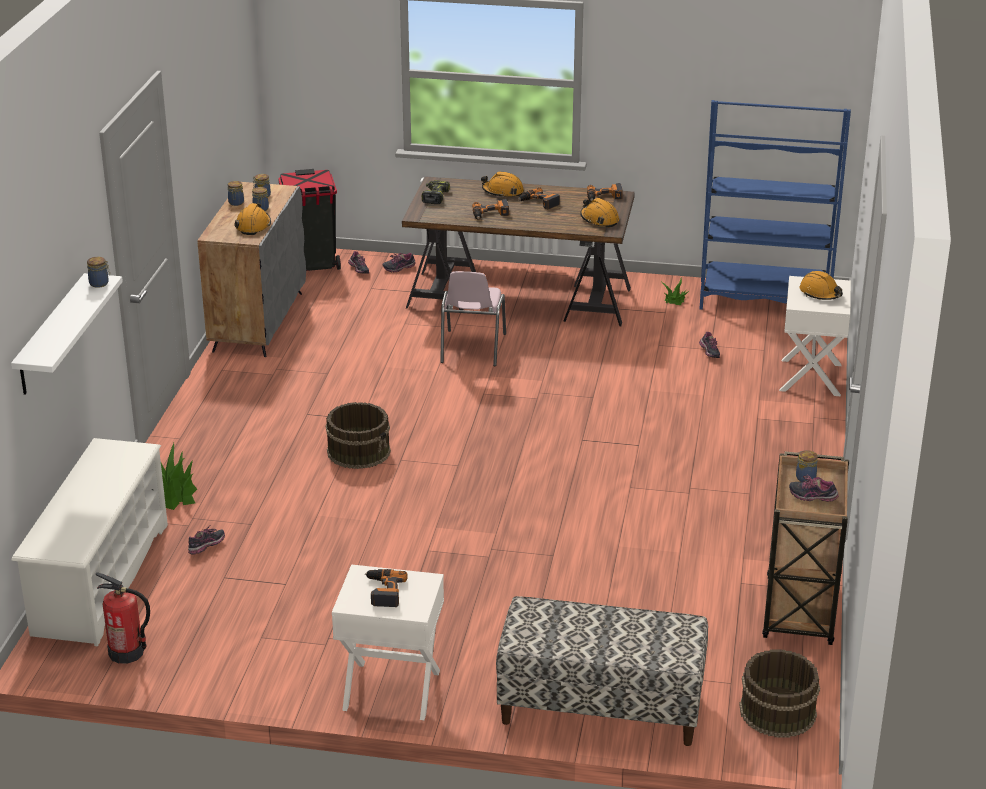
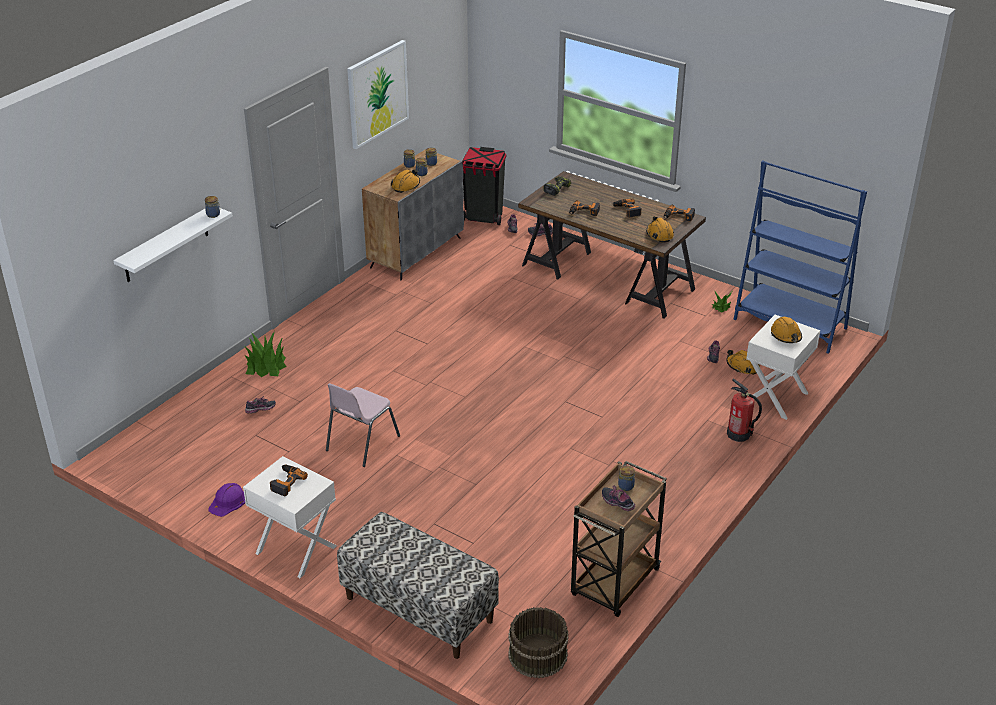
camera: 25 degrees right, 5 degrees up
white shoe rack [11,438,168,647] -> none
fire extinguisher [96,572,150,664] -> fire extinguisher moved to [727,379,762,442]
brown bucket [326,402,391,469] -> none
pink chair [440,271,506,366] -> pink chair moved to [326,383,400,467]
orange hard hat [481,172,524,198] -> orange hard hat moved to [726,350,760,375]
none -> purple hard hat [209,483,245,517]
none -> picture [347,40,409,149]

